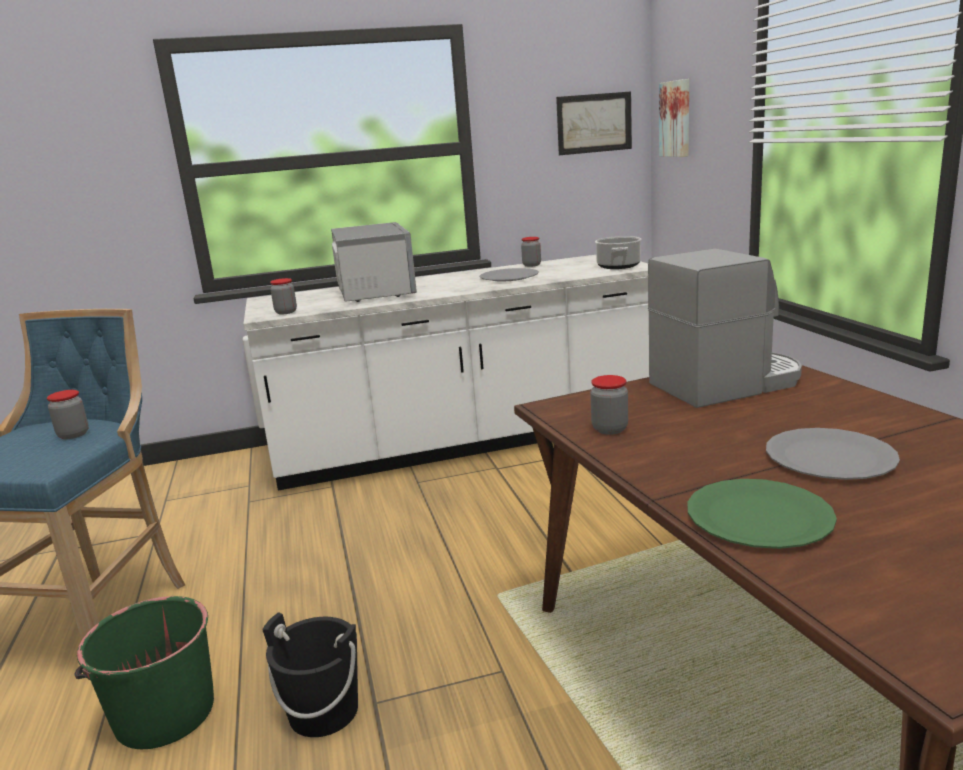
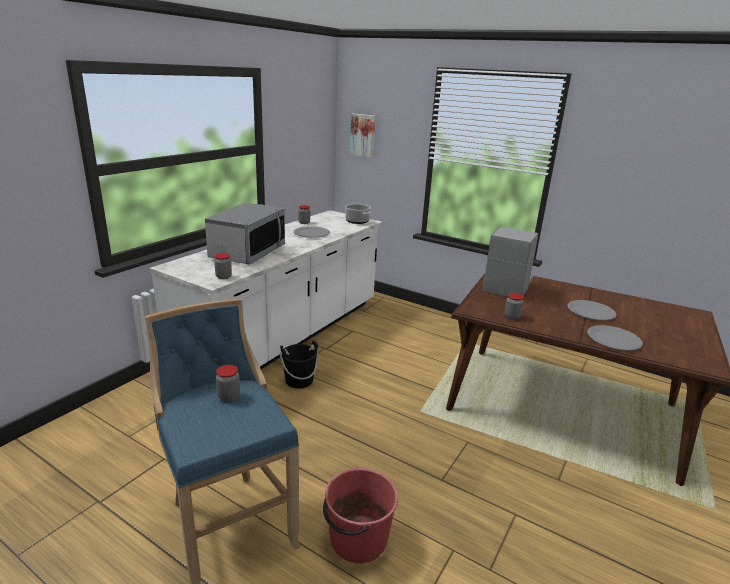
camera: 45 degrees left, 5 degrees up
green bucket [75,596,214,749] -> red bucket [323,468,398,563]
black bucket [262,612,358,737] -> black bucket moved to [280,341,318,388]
microwave [331,222,417,302] -> microwave turned 75 degrees clockwise [205,202,285,265]
picture [556,92,632,155] -> none
green plate [687,479,837,549] -> grey plate [587,325,643,351]

